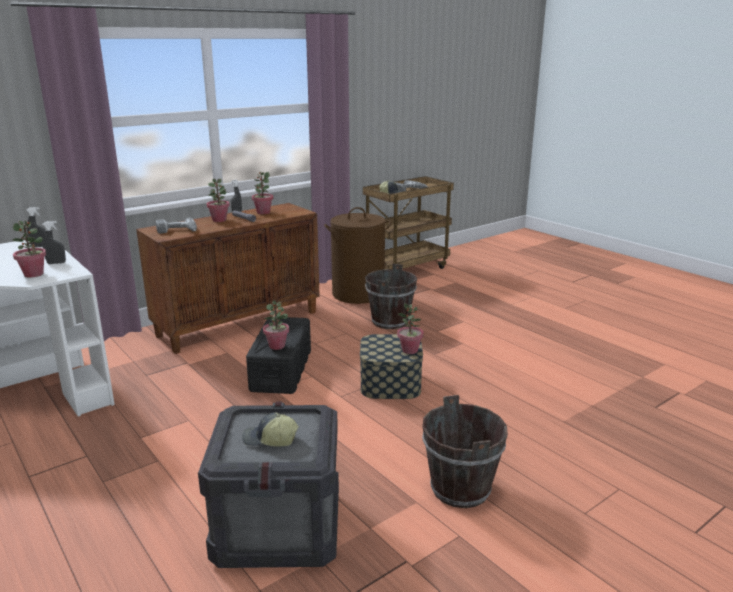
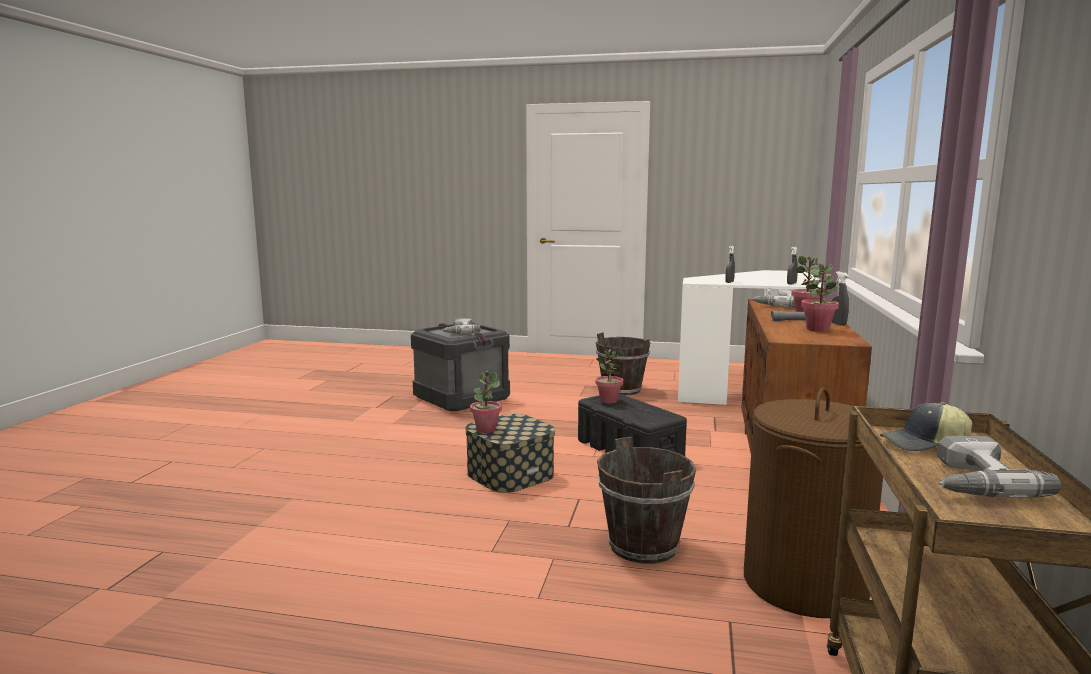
camera: 140 degrees right, 10 degrees down
potted plant [12,221,46,278] -> none
cap [242,412,299,447] -> power drill [442,318,481,334]
brown bucket [422,395,508,508] -> brown bucket moved to [596,332,650,395]

